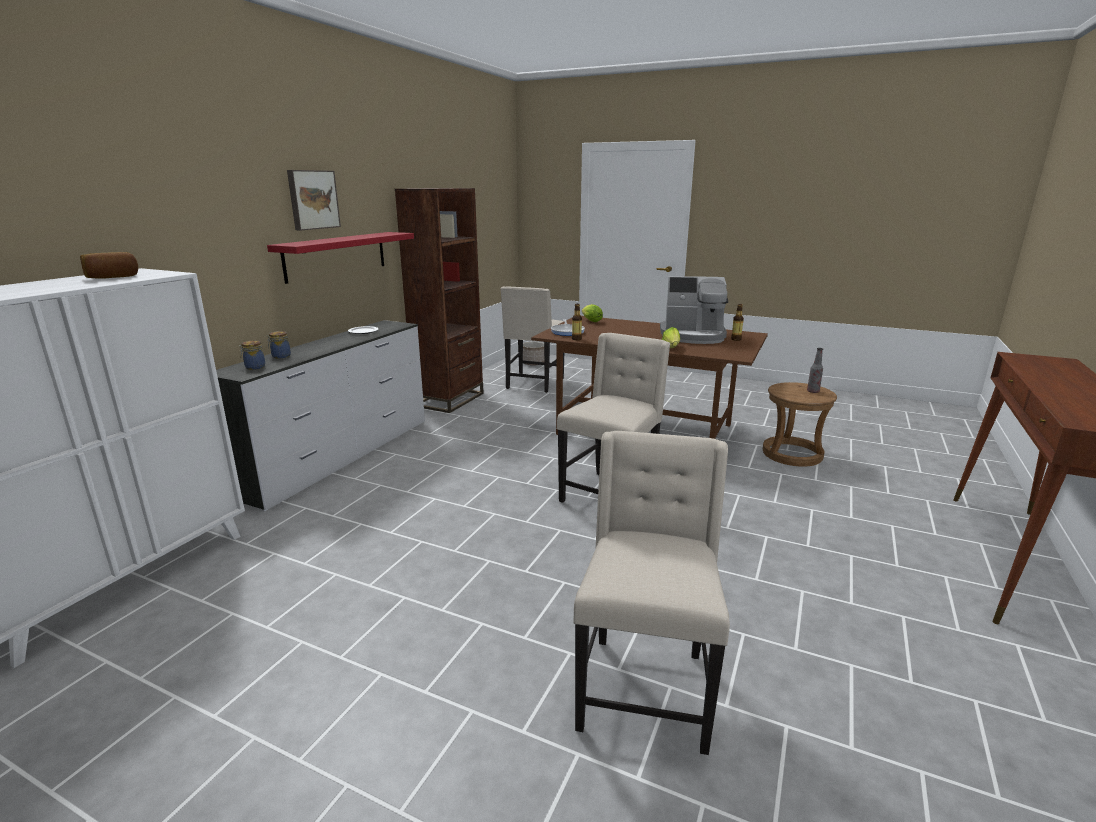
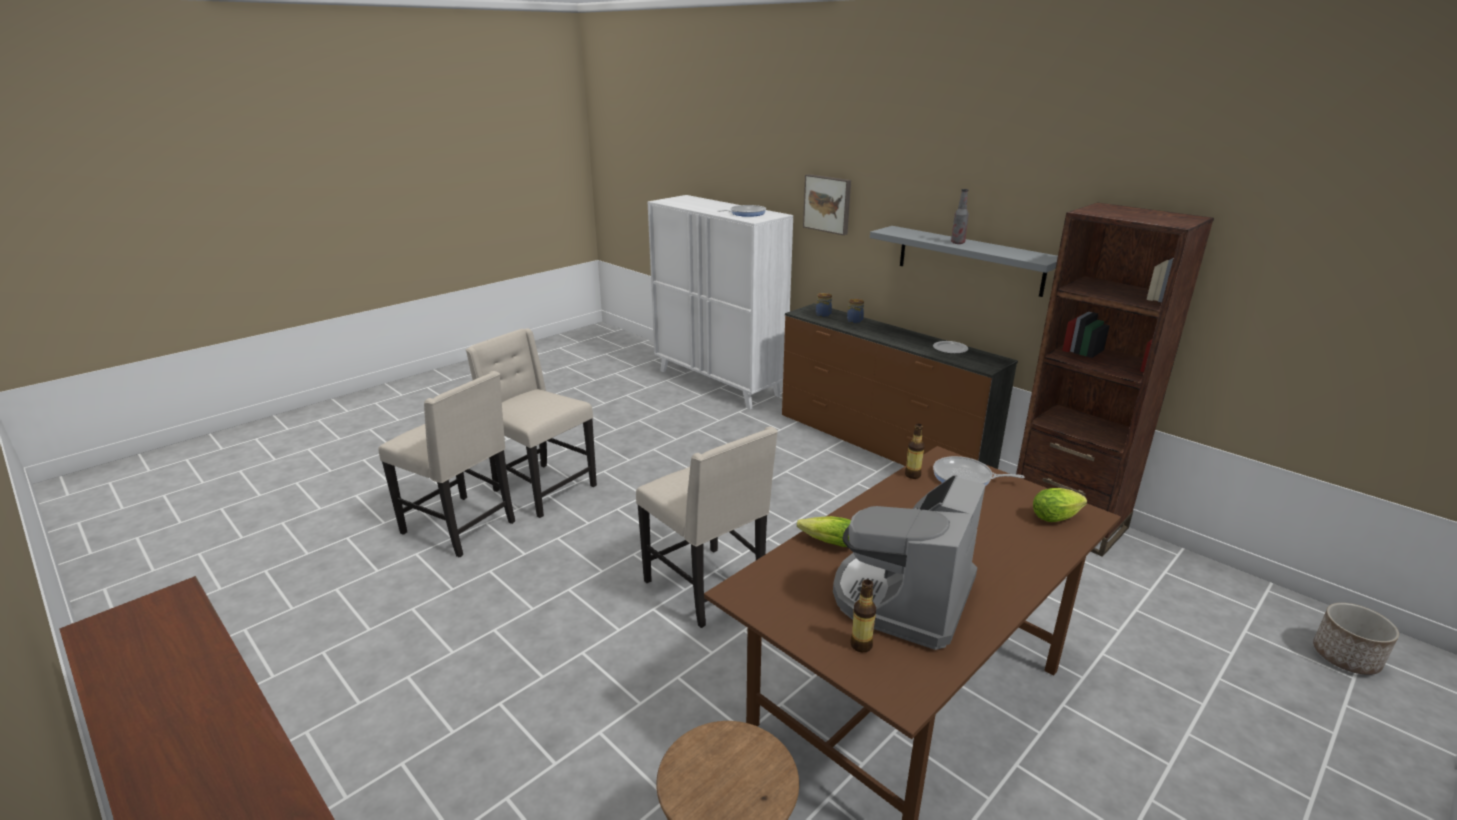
camera: 110 degrees right, 5 degrees up
bread [80,252,138,279] -> frying pan [718,205,766,217]
white dresser [216,320,425,512] -> brown dresser [782,303,1018,469]
red shelf [267,232,414,284] -> grey shelf [870,226,1058,297]
picture [287,170,341,231] -> picture moved to [803,174,851,235]
beige chair [500,287,564,393] -> beige chair moved to [466,328,597,518]
bottle [807,348,823,393] -> bottle moved to [951,189,969,244]

